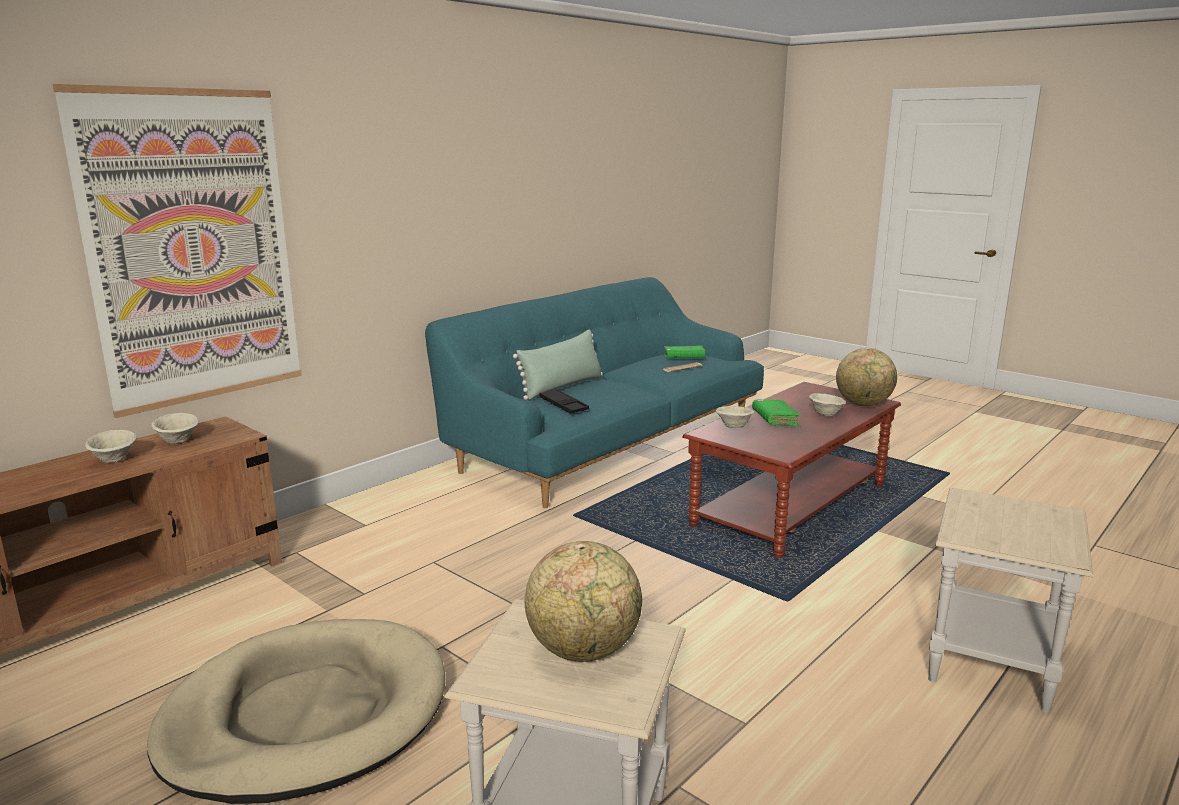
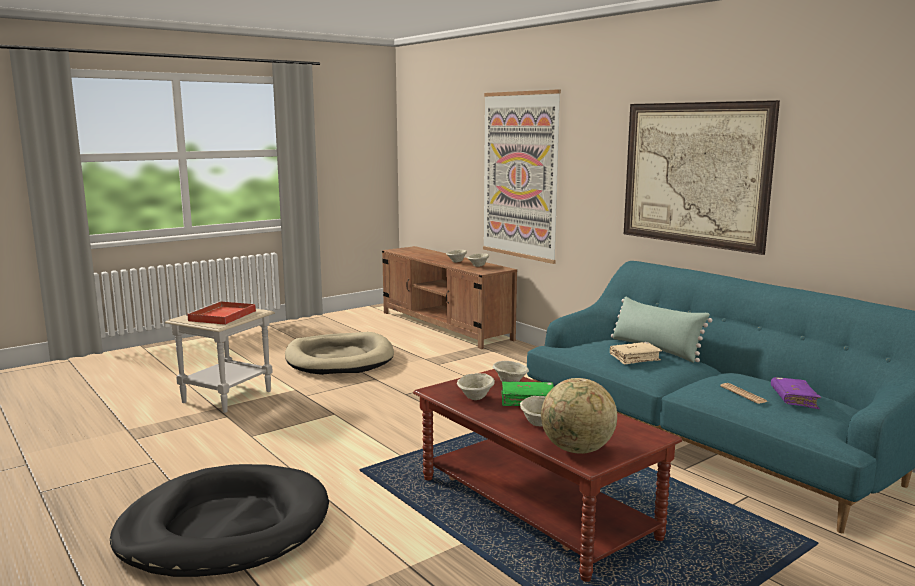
camera: 100 degrees right, 5 degrees down
globe [525,541,642,662] -> red tray [186,301,256,325]
black tray [539,389,589,413] -> none
green book [664,345,705,358] -> purple book [771,377,821,409]
beige side table [928,488,1093,713] -> black dog bed [110,464,329,577]
none -> beige bowl [457,373,495,400]
none -> beige book [610,342,662,365]
none -> picture [624,100,780,255]

